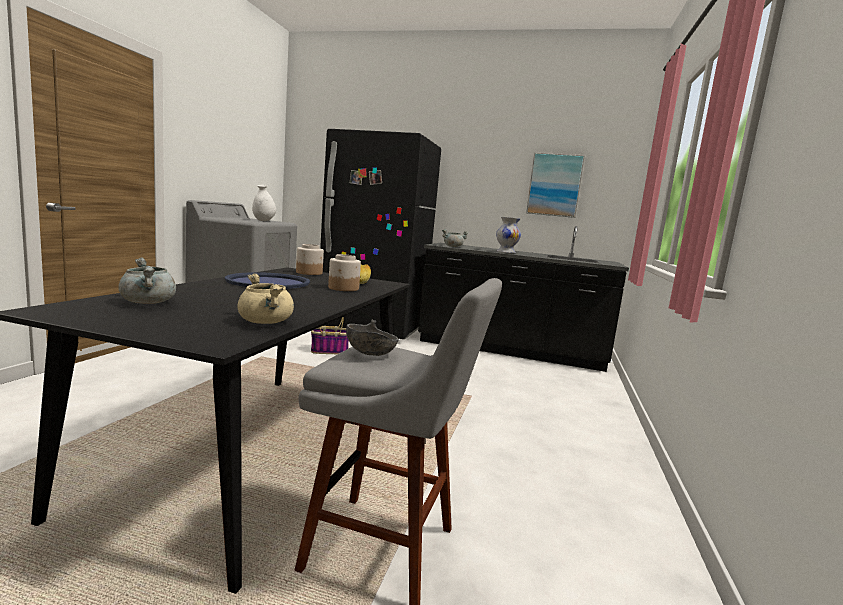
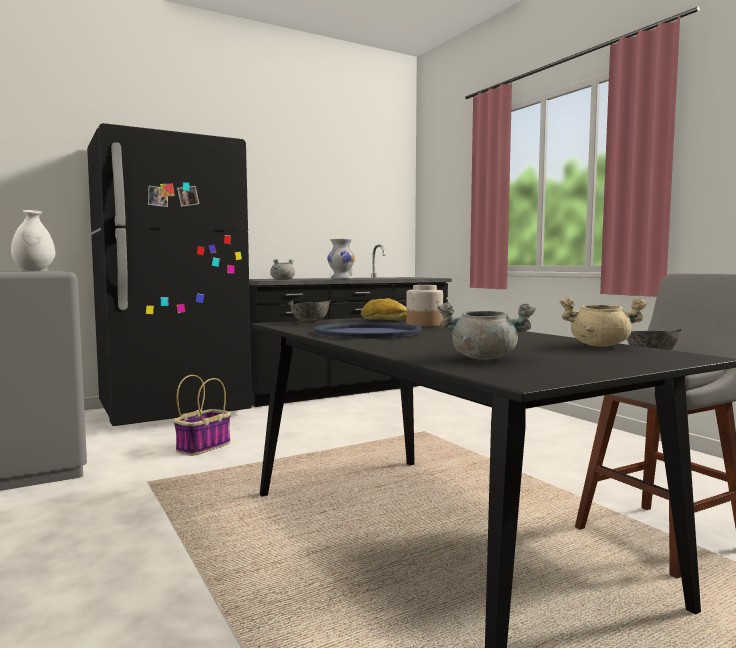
camera: 45 degrees left, 5 degrees down
jar [296,244,324,275] -> grey bowl [288,300,331,323]
picture [526,152,585,218] -> none

